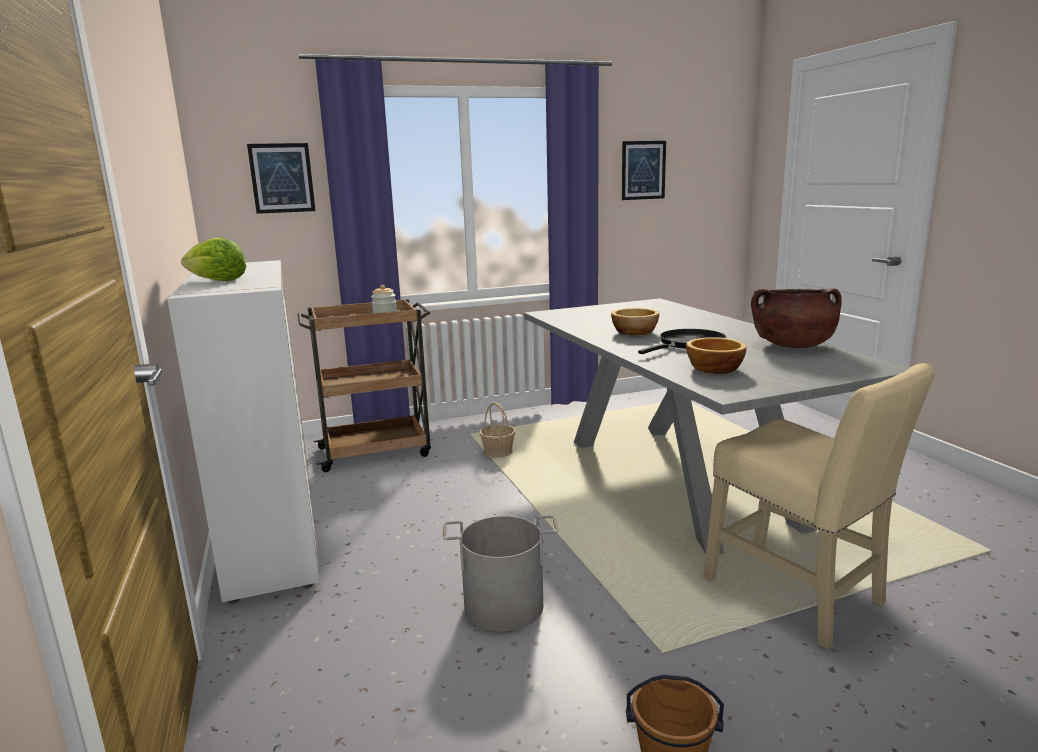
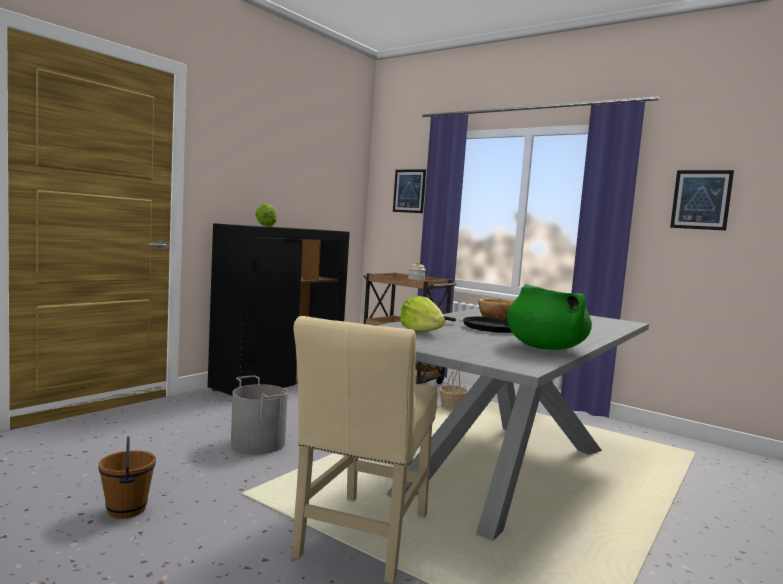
camera: 55 degrees right, 10 degrees down
white cabinet [167,260,320,604] -> black cabinet [208,223,350,396]
bowl [686,337,747,374] -> lettuce [400,295,445,332]
brown cooking pot [751,288,842,348] -> green cooking pot [507,284,592,350]

